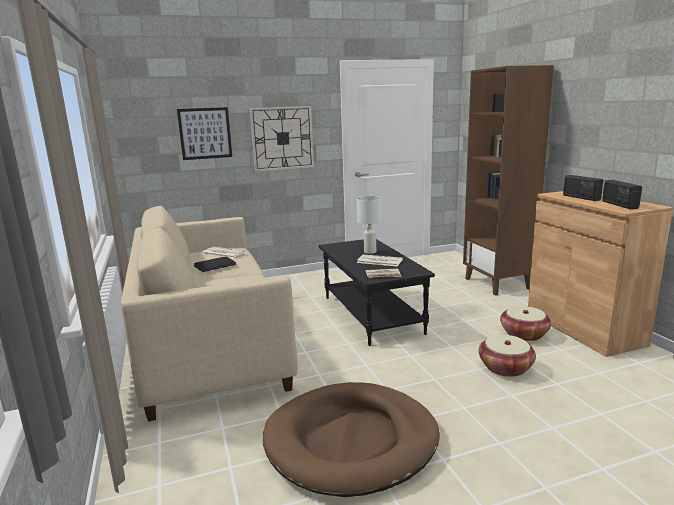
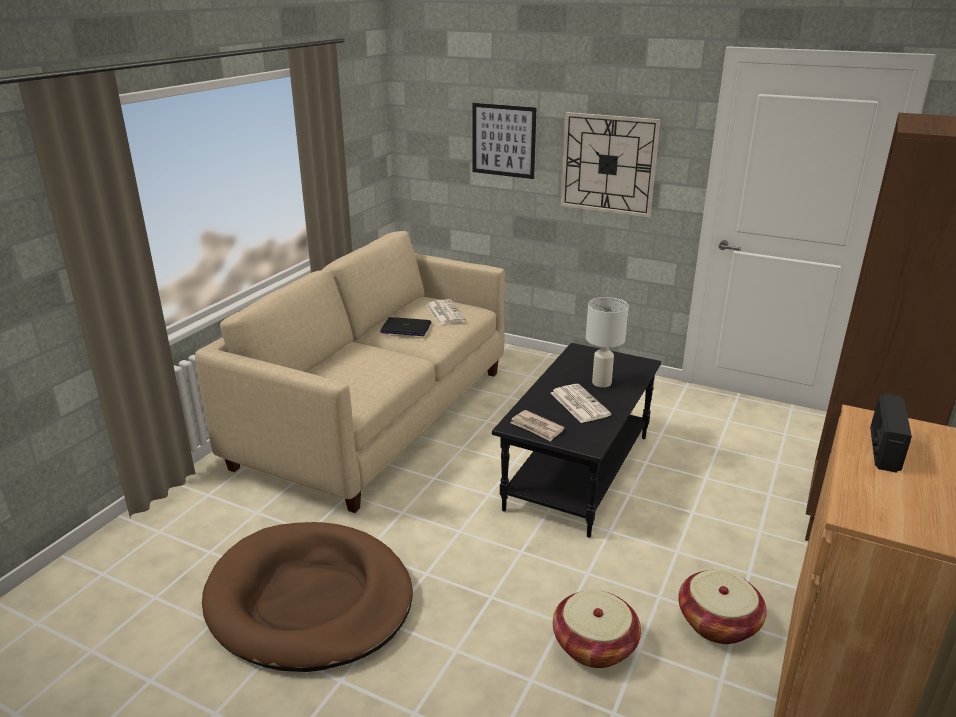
camera: 45 degrees right, 10 degrees up
radio [602,180,642,209] -> none

